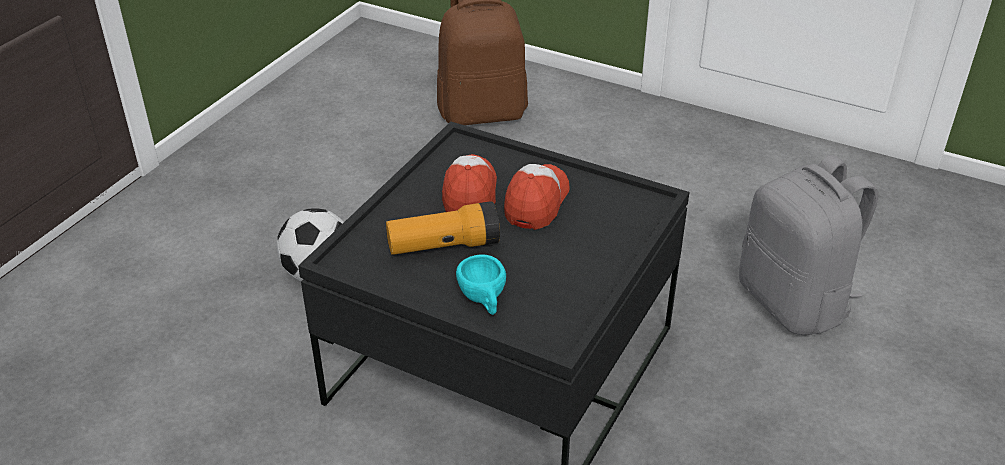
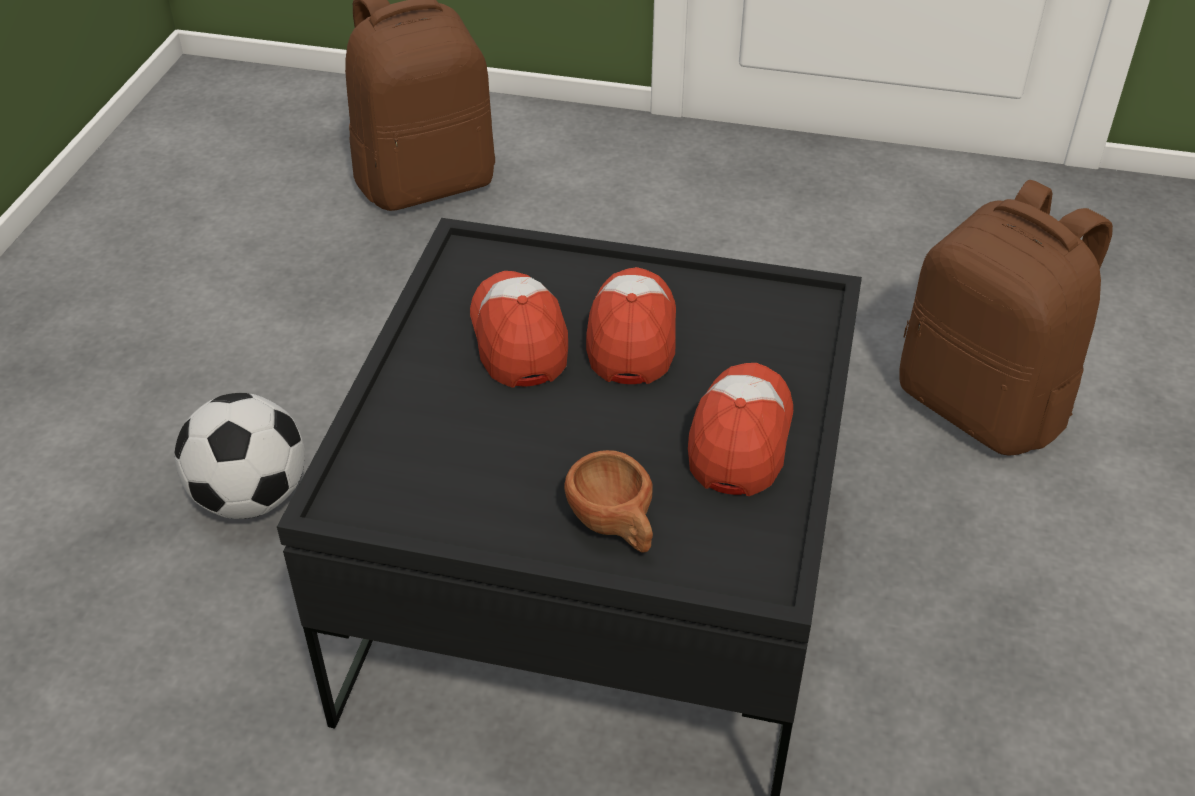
camera: 15 degrees left, 5 degrees up
flashlight [386,201,500,255] -> none
turquoise cup [456,255,506,315] -> brown cup [564,450,653,553]
grey backpack [739,155,878,335] -> brown backpack [899,180,1113,456]
none -> cap [688,363,793,496]

